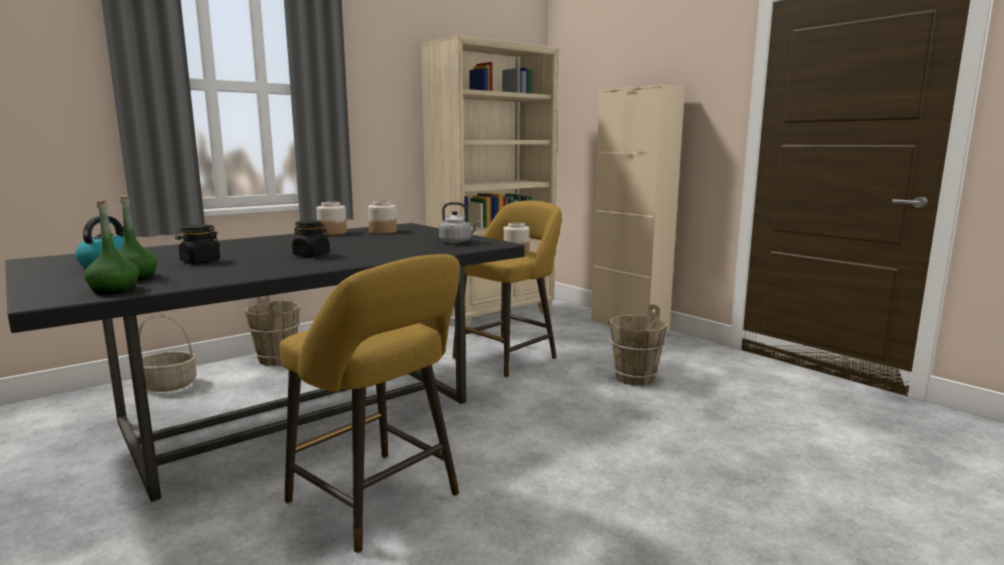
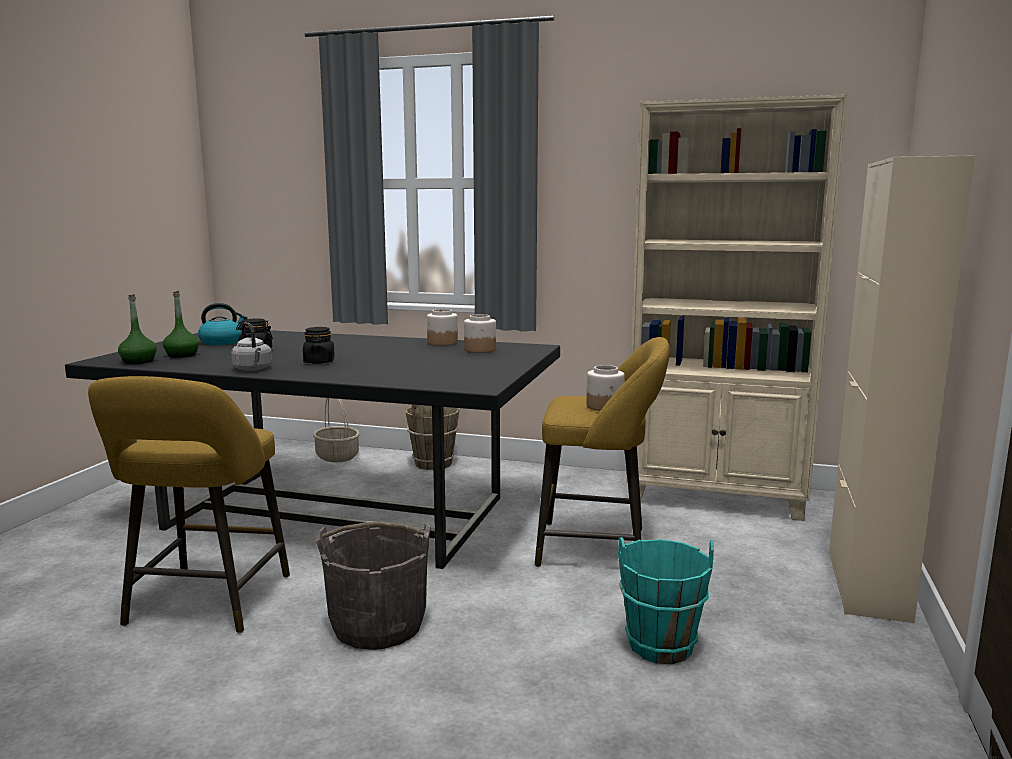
camera: 55 degrees right, 0 degrees up
grey kettle [439,202,480,243] -> grey kettle moved to [231,322,272,371]
brown bucket [609,304,667,386] -> turquoise bucket [618,537,714,664]
none -> grey bucket [316,522,431,650]

